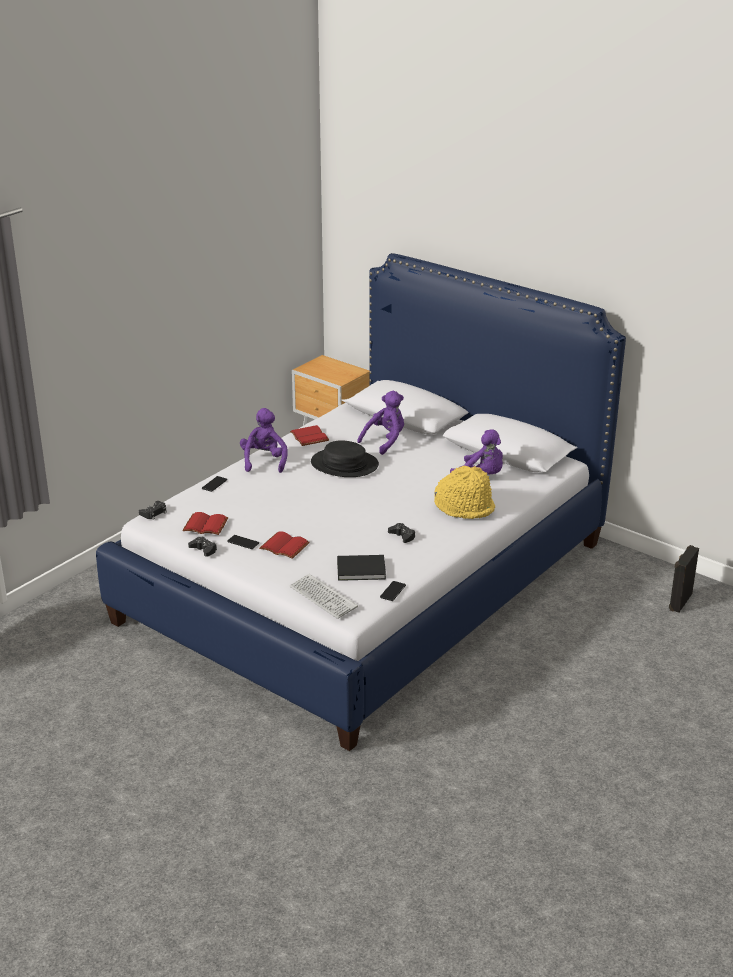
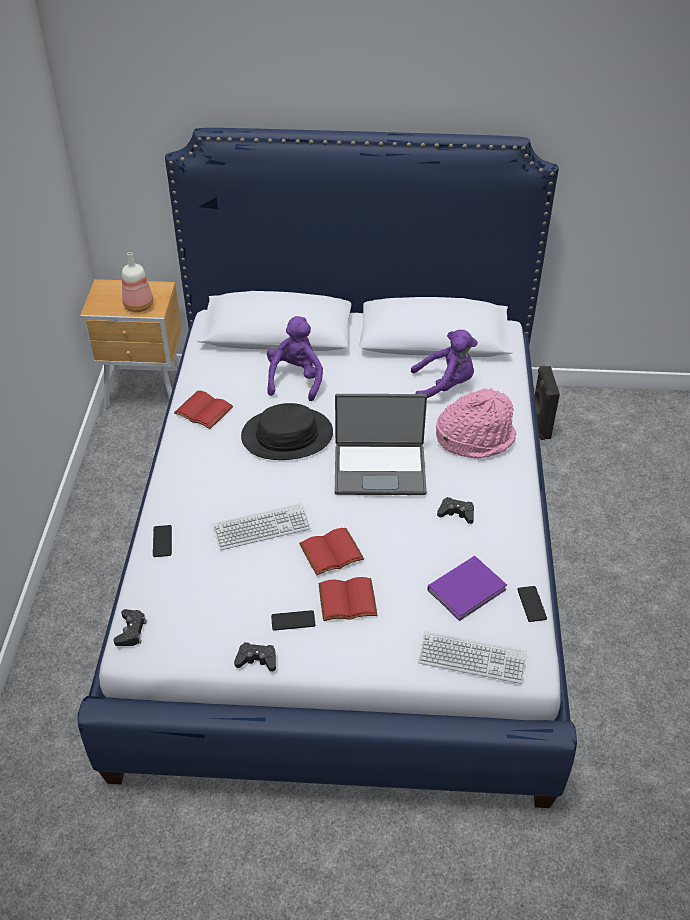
camera: 35 degrees left, 15 degrees up
red book [182,512,228,535] -> red book moved to [299,528,364,576]
purple plush toy [240,408,288,473] -> none
black book [337,555,386,581] -> purple book [427,556,507,621]
yellow hat [434,466,495,519] -> pink hat [436,388,516,459]
black speaker [669,545,699,613] -> black speaker moved to [535,366,560,440]
none -> bottle [122,252,153,312]
none -> keyboard [212,503,311,550]
none -> laptop [335,394,427,495]

